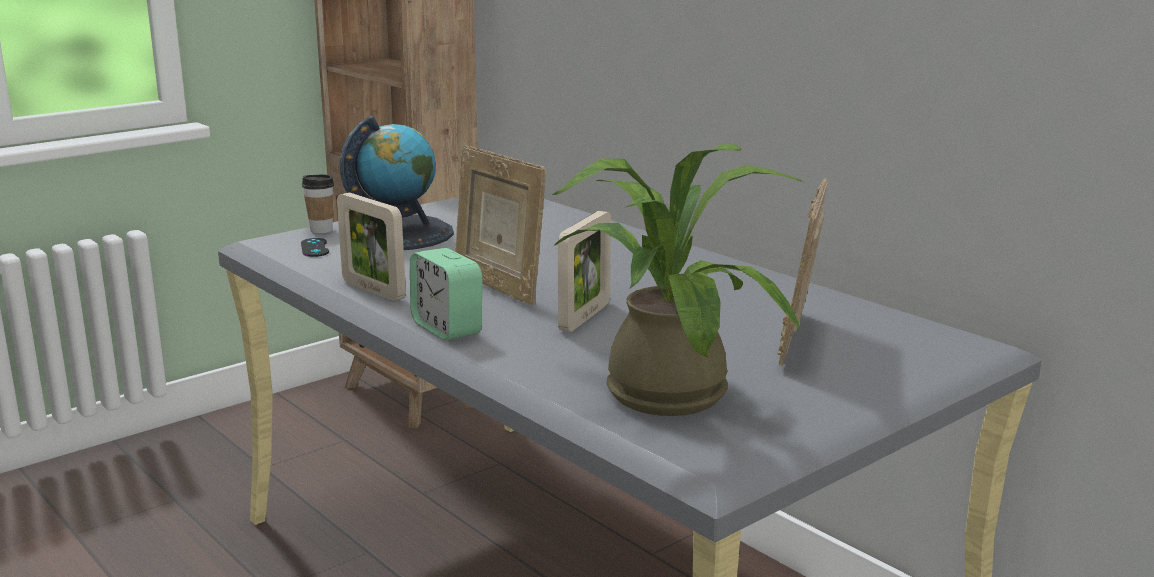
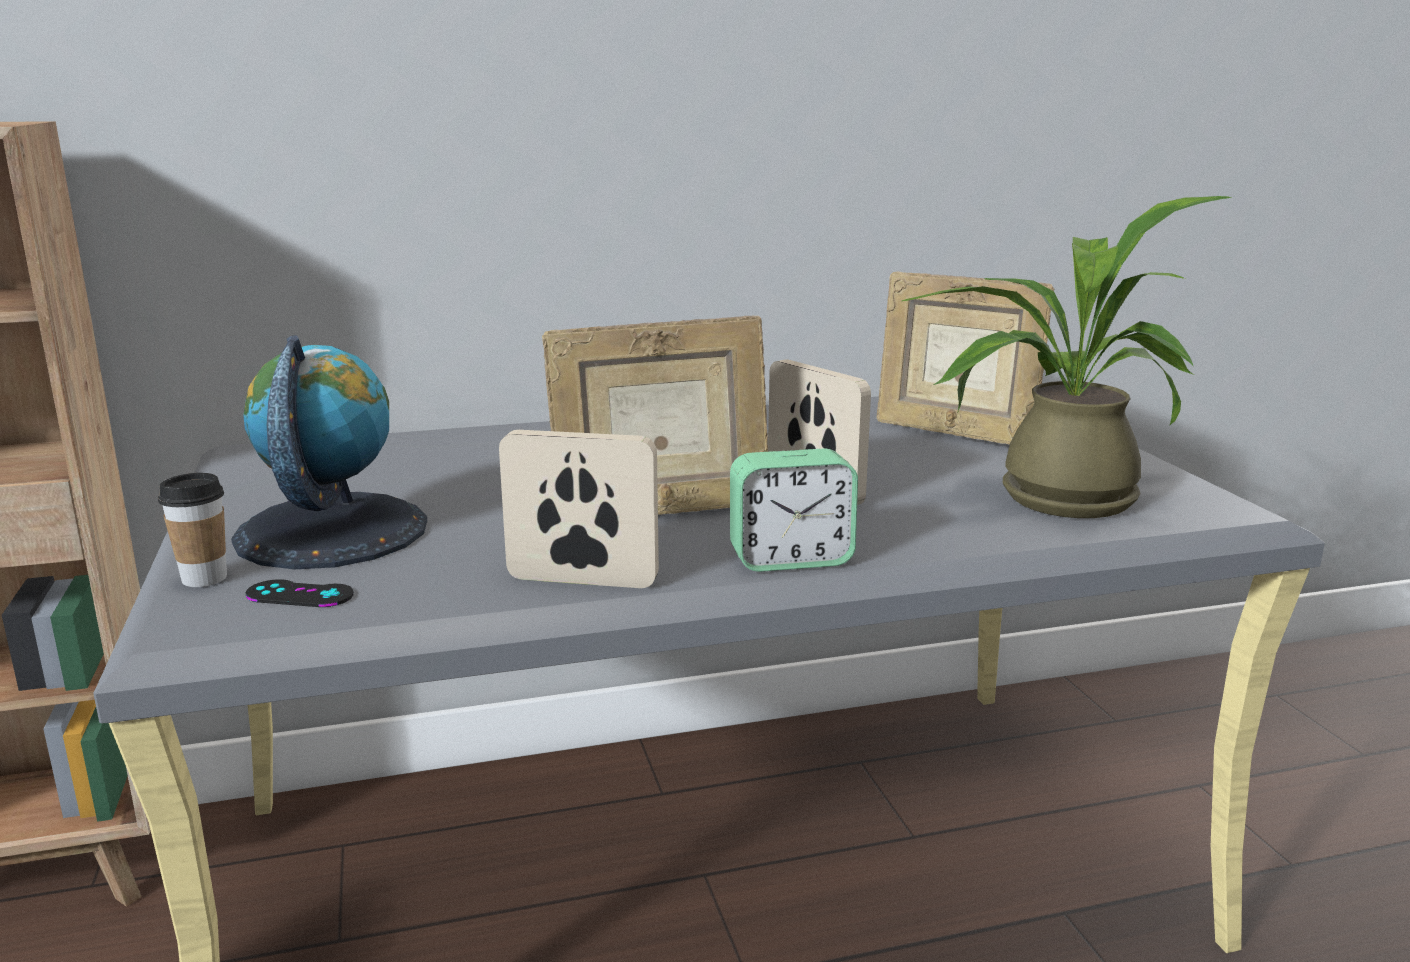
camera: 65 degrees left, 0 degrees up
picture frame [337,193,406,301] -> picture frame turned 150 degrees counterclockwise [499,430,659,588]

